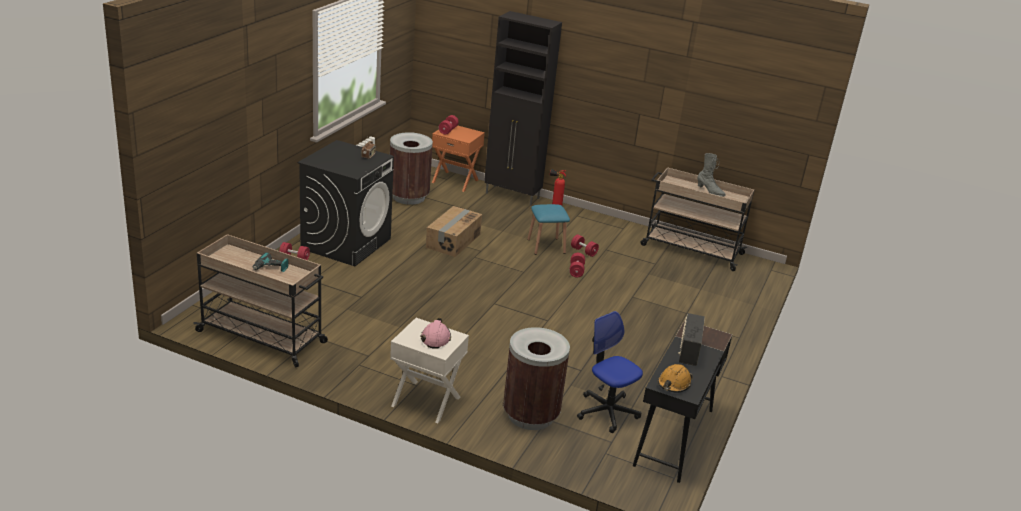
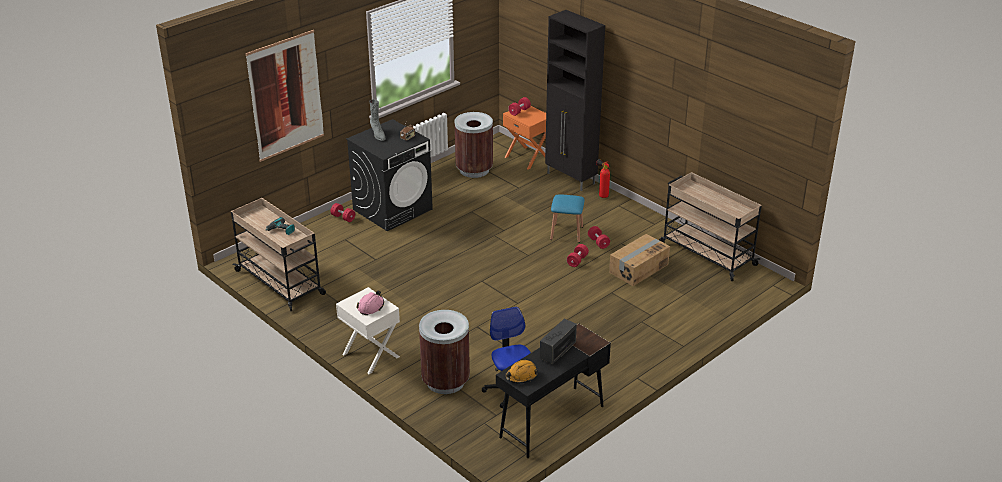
camera: 25 degrees right, 5 degrees up
cardboard box [426,206,482,257] -> cardboard box moved to [609,234,670,286]
grey boot [697,153,726,197] -> grey boot moved to [369,100,386,141]
none -> picture [246,30,324,162]

